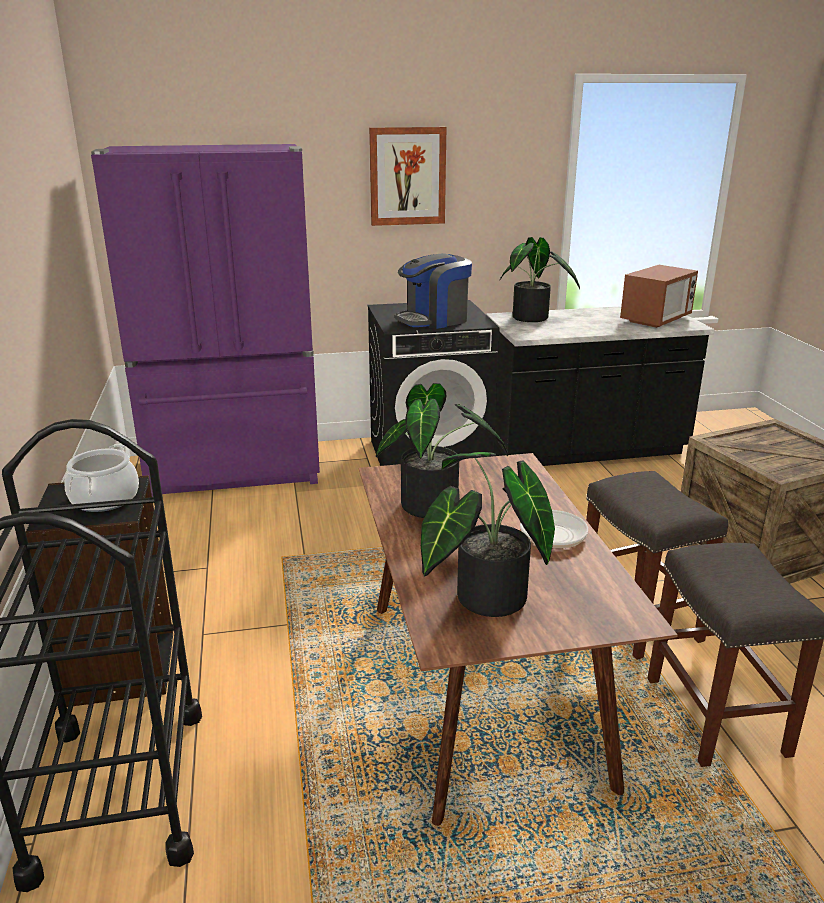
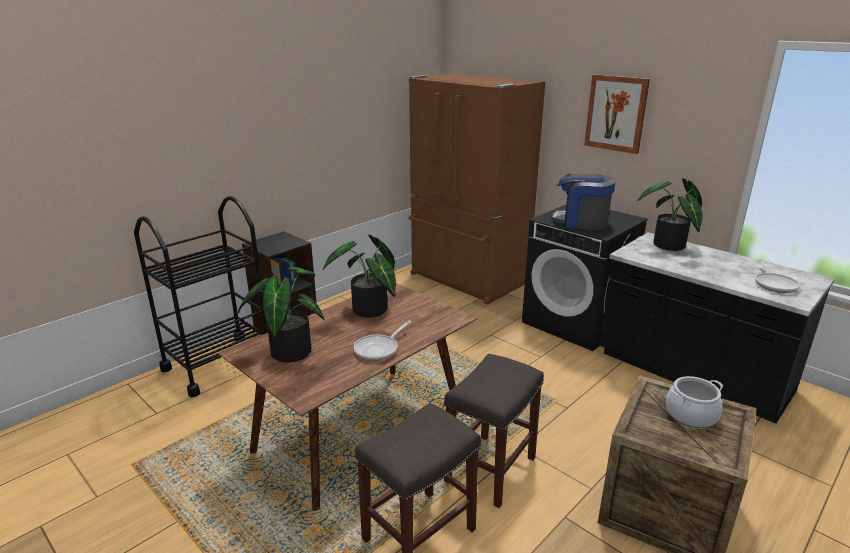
camera: 55 degrees right, 0 degrees up
cooking pot [64,444,139,512] -> cooking pot moved to [666,376,723,428]
purple fridge [91,144,320,497] -> brown fridge [408,73,545,305]
microwave [620,265,698,328] -> frying pan [755,258,800,293]

